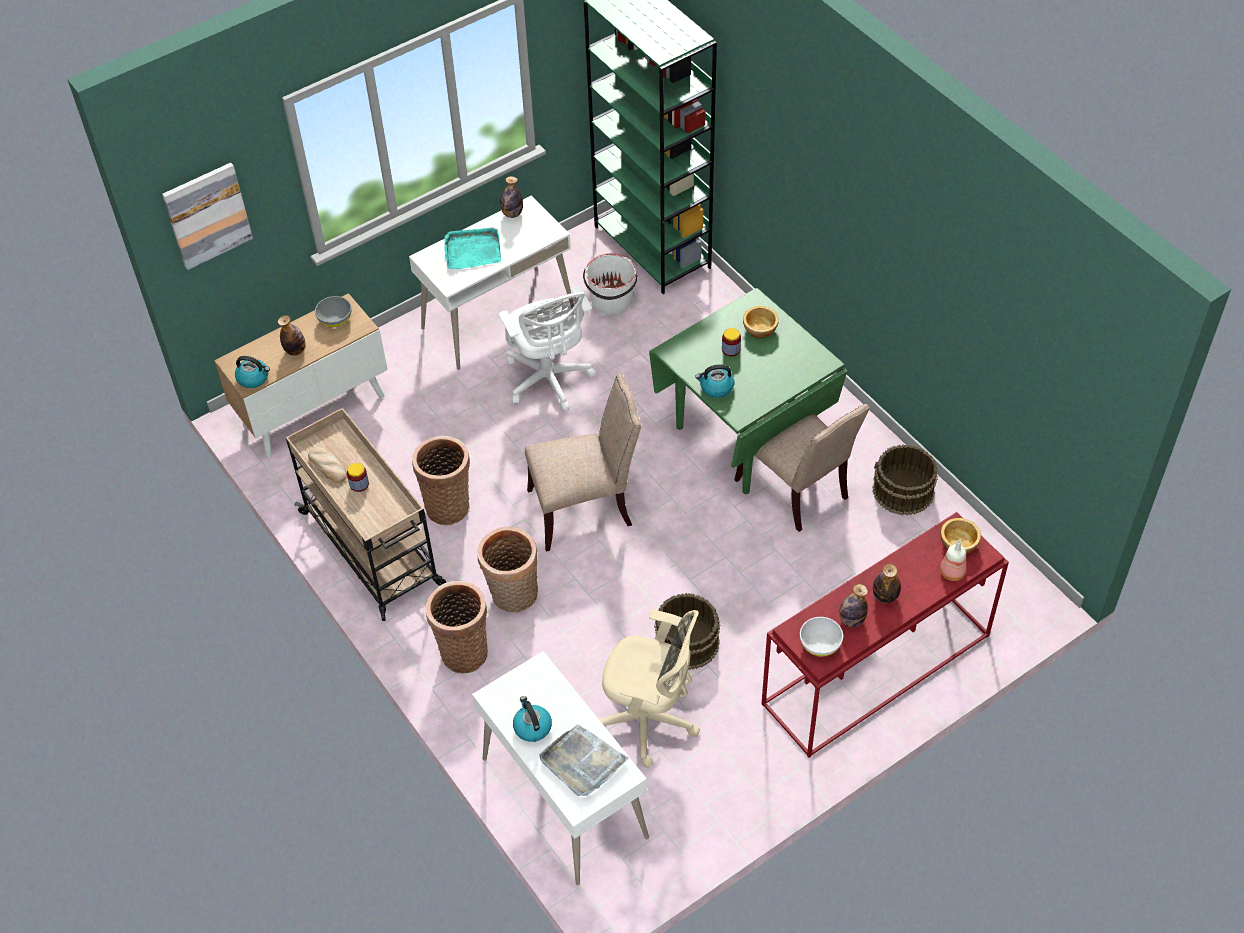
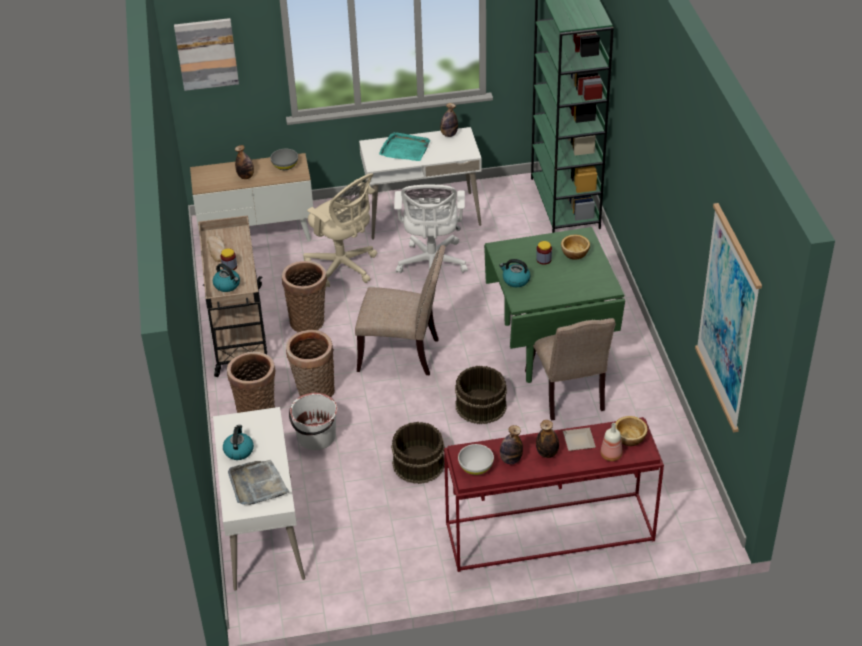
camera: 25 degrees right, 10 degrees down
kettle [235,356,270,388] -> kettle moved to [213,263,240,292]
white bucket [583,253,637,315] -> white bucket moved to [289,393,338,450]
beige office chair [599,609,700,768] -> beige office chair moved to [303,173,377,288]
brown bucket [872,444,938,515] -> brown bucket moved to [455,366,507,424]
none -> plate [563,428,596,451]
none -> picture [695,203,762,433]

